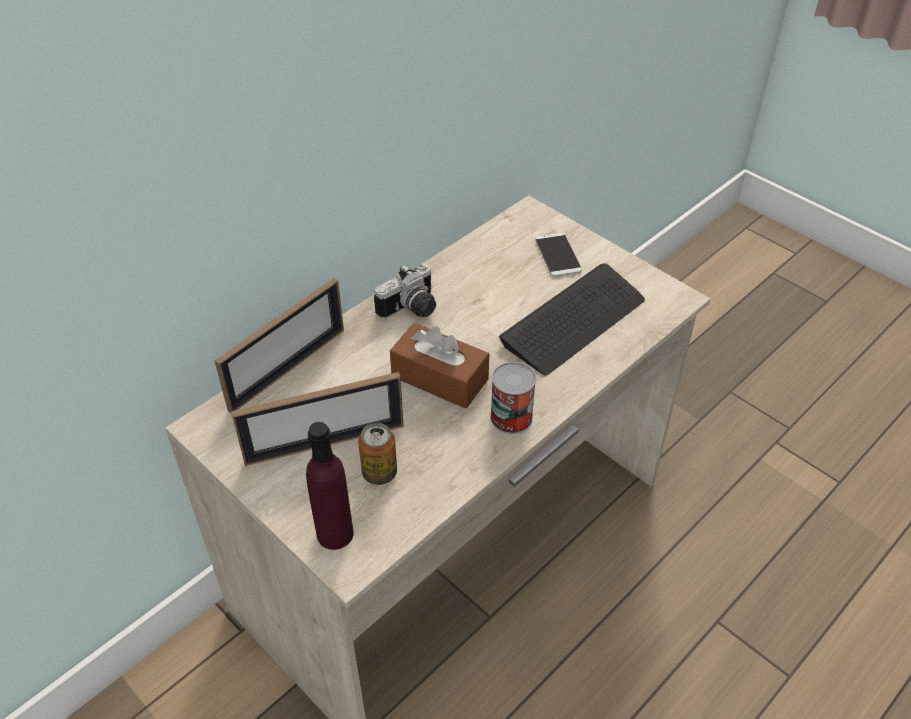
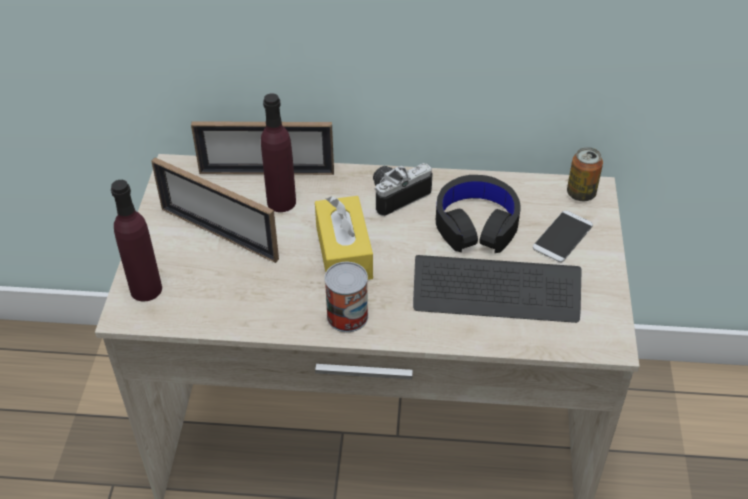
camera: 50 degrees right, 0 degrees up
can [358,423,397,485] -> can moved to [567,147,603,201]
camera [374,263,436,319] -> camera turned 135 degrees clockwise [373,163,433,216]
brown tissue box [390,323,489,409] -> yellow tissue box [315,196,373,280]
none -> purple bottle [261,93,296,212]
none -> black headphones [436,175,521,253]

